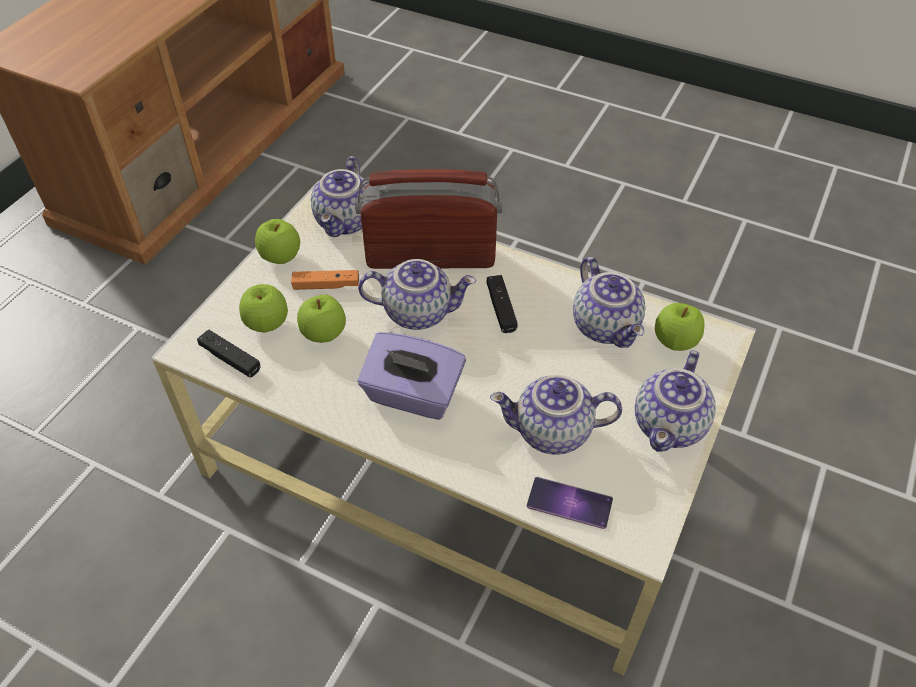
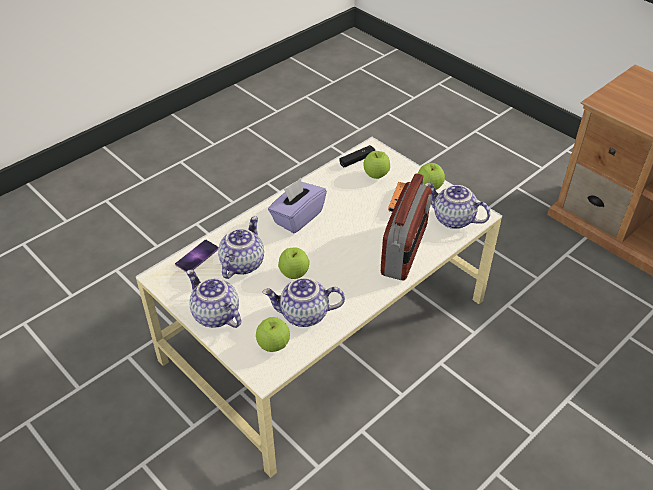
camera: 110 degrees right, 5 degrees down
apple [297,294,346,343] -> apple moved to [278,248,309,279]
teapot [358,259,476,330] -> none
black game controller [486,275,518,333] -> none

